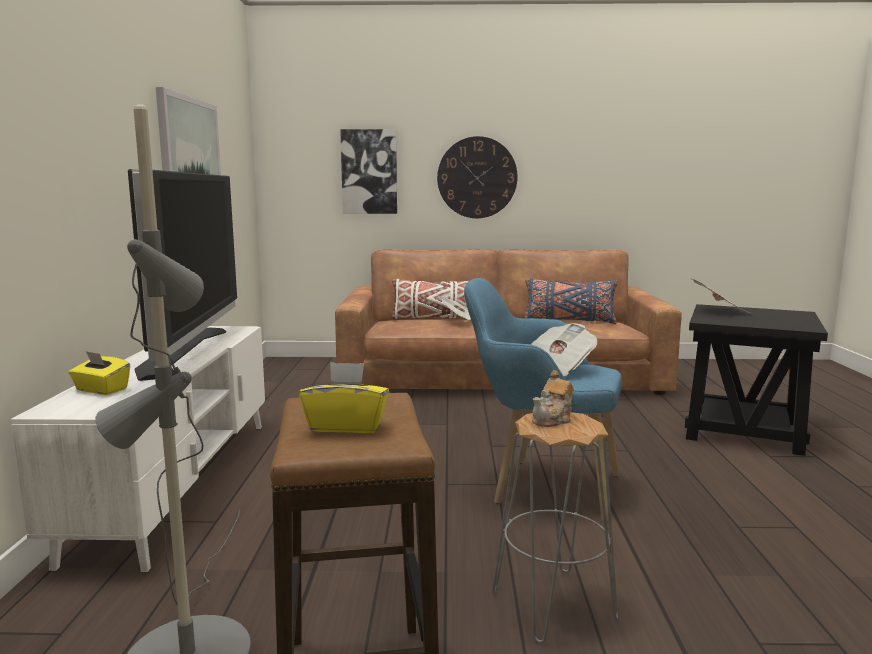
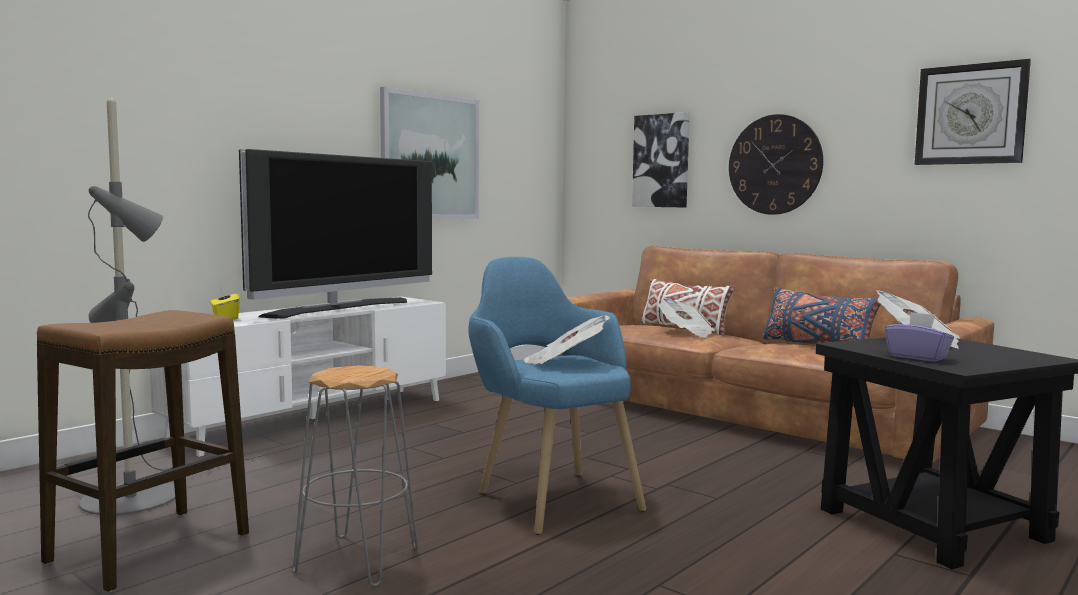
camera: 40 degrees right, 5 degrees down
yellow tissue box [299,362,389,433] -> none
teapot [532,370,574,427] -> none
none -> purple tissue box [885,312,954,362]
none -> wall clock [915,59,1031,165]

